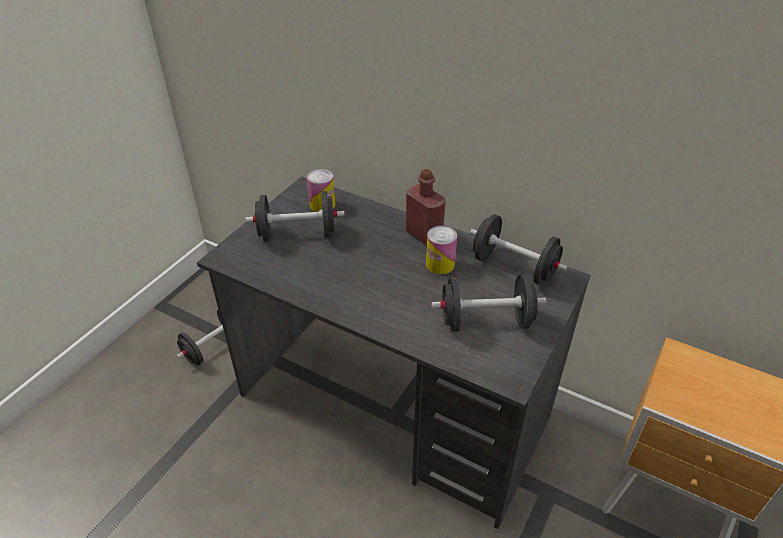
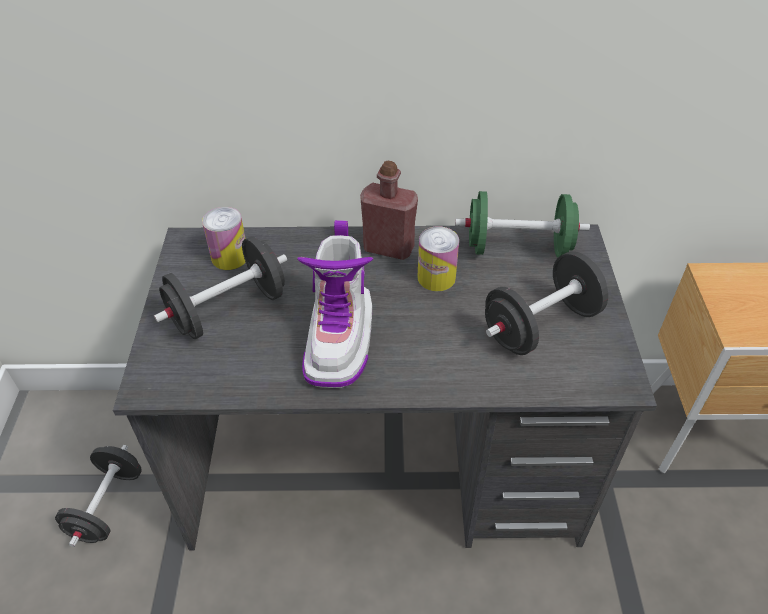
camera: 30 degrees left, 5 degrees up
black dumbbell [470,214,568,285] -> green dumbbell [455,191,590,257]
none -> boot [297,220,374,388]

